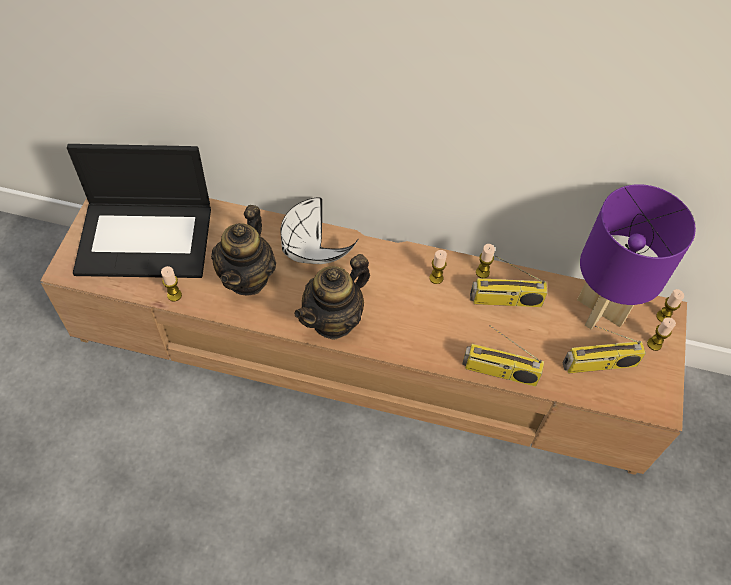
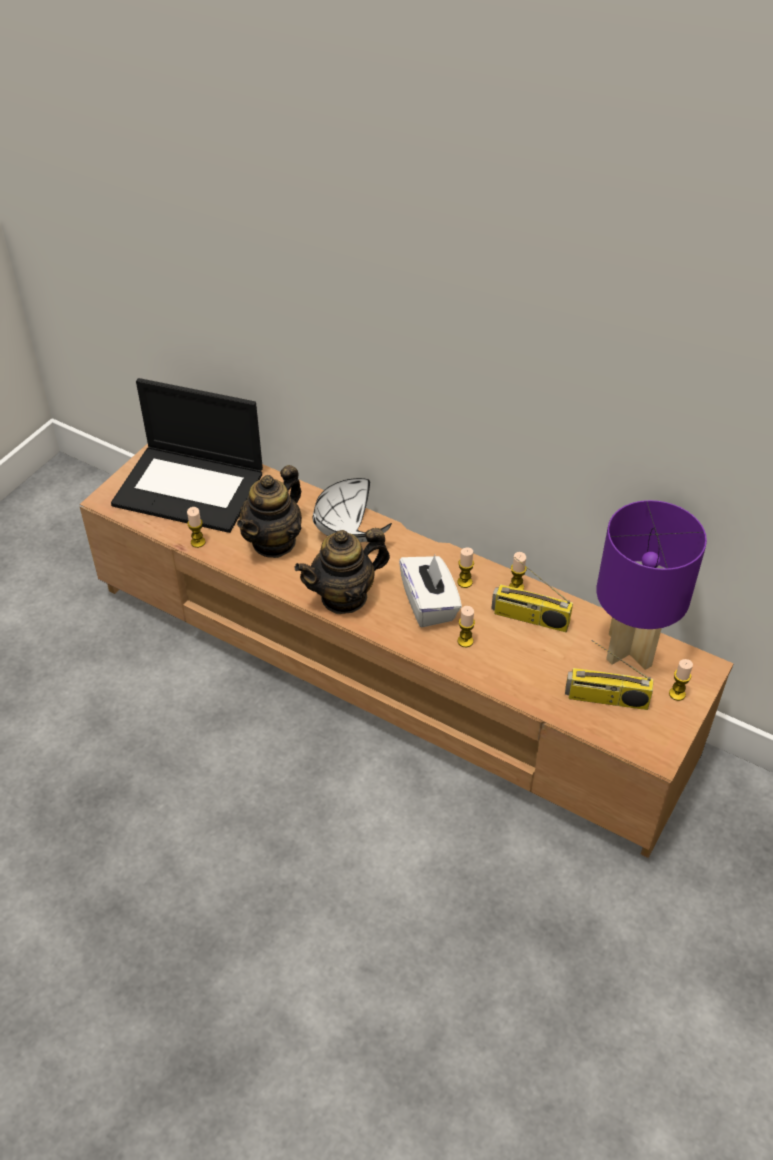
camera: 20 degrees right, 10 degrees down
radio [462,325,544,387] -> none
candle [656,289,684,322] -> candle moved to [458,606,475,647]
none -> white tissue box [399,555,462,627]

